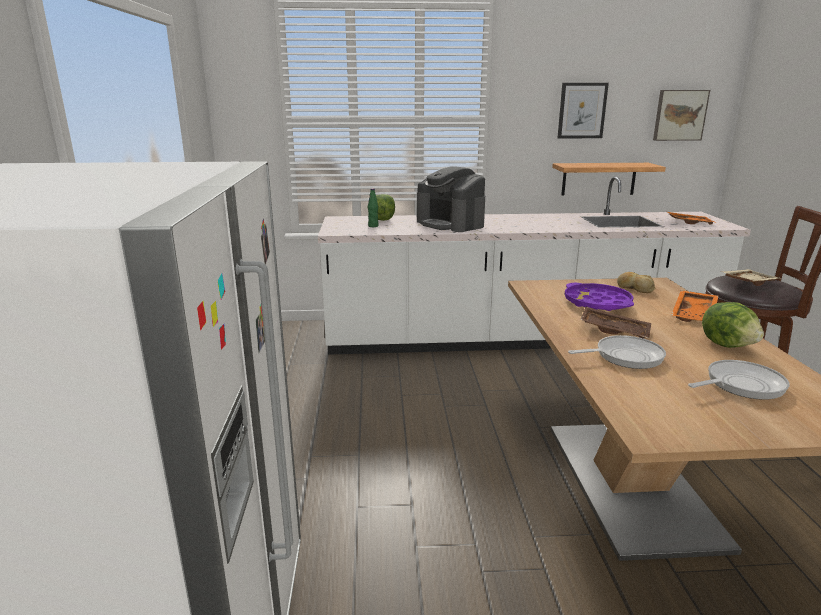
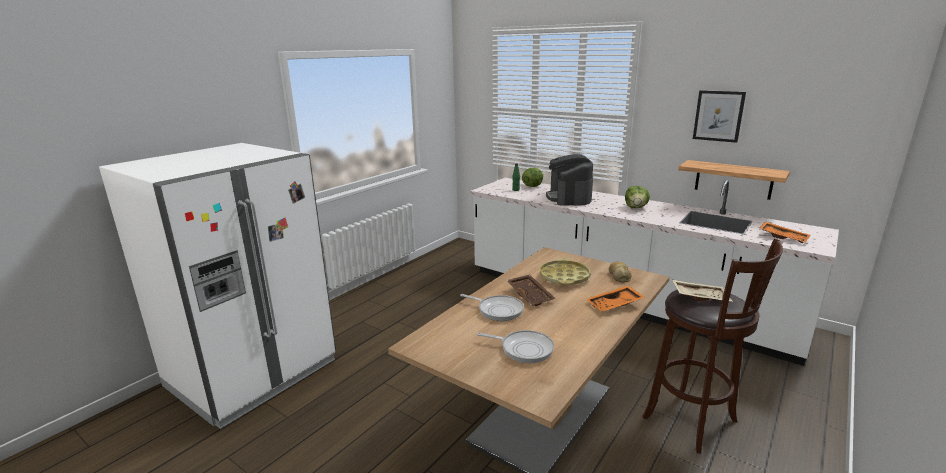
camera: 40 degrees right, 0 degrees up
purple tray [565,283,634,311] -> yellow tray [540,258,591,285]
picture [653,90,710,141] -> none
lettuce [702,302,764,348] -> lettuce moved to [625,186,650,208]

